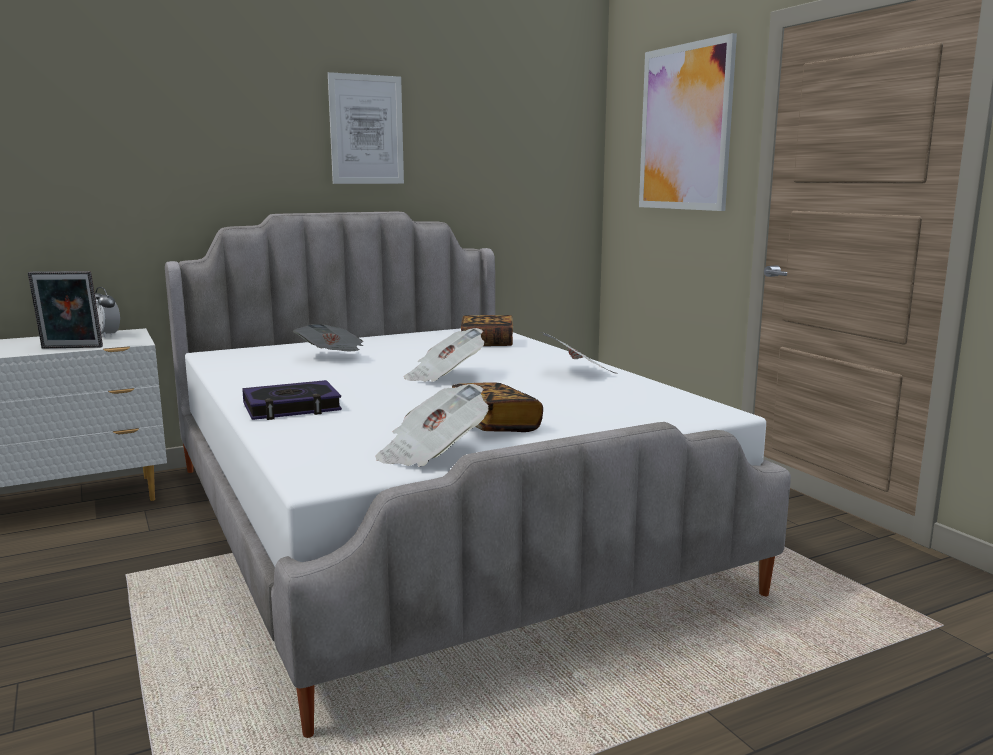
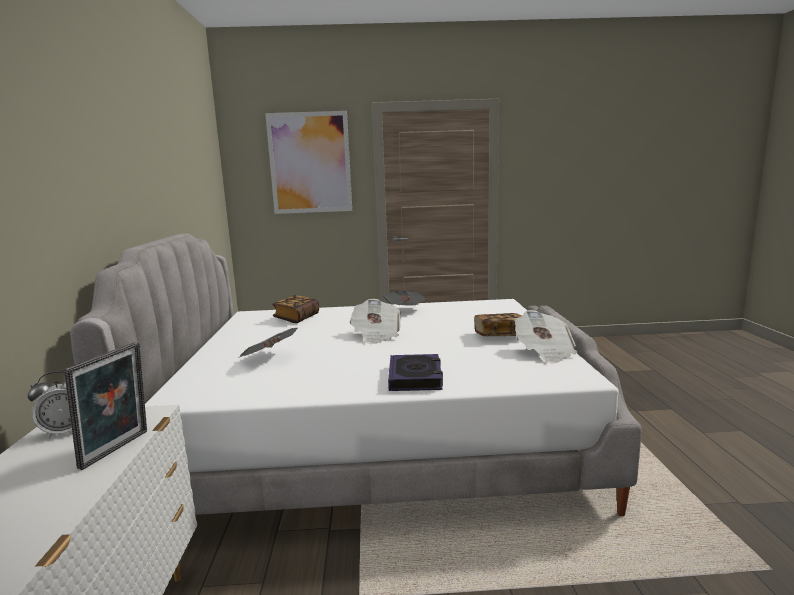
camera: 65 degrees left, 0 degrees up
picture [328,72,404,184] -> none

